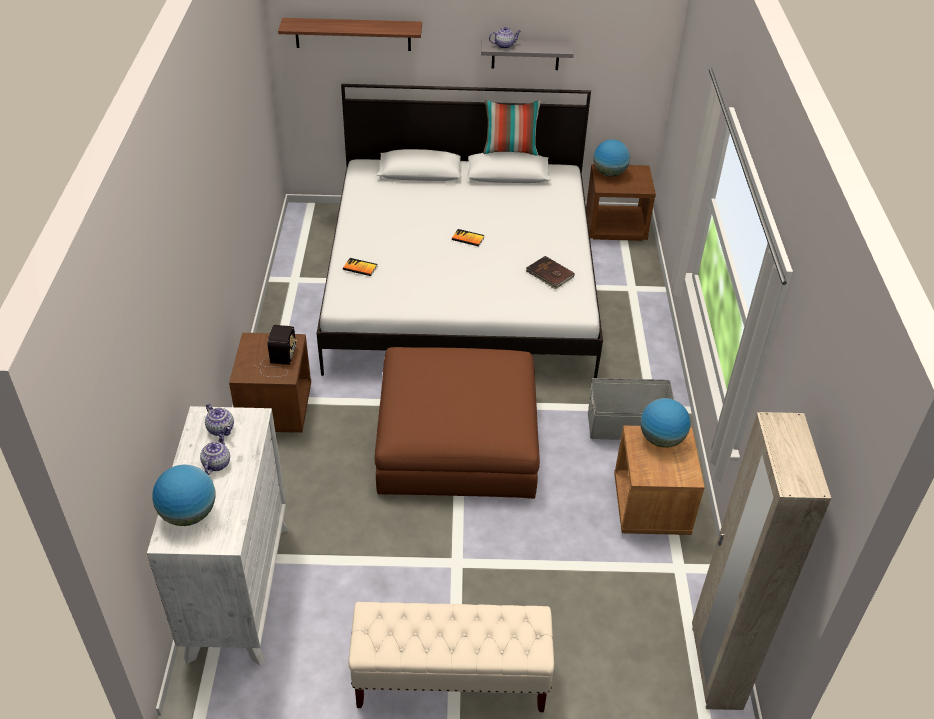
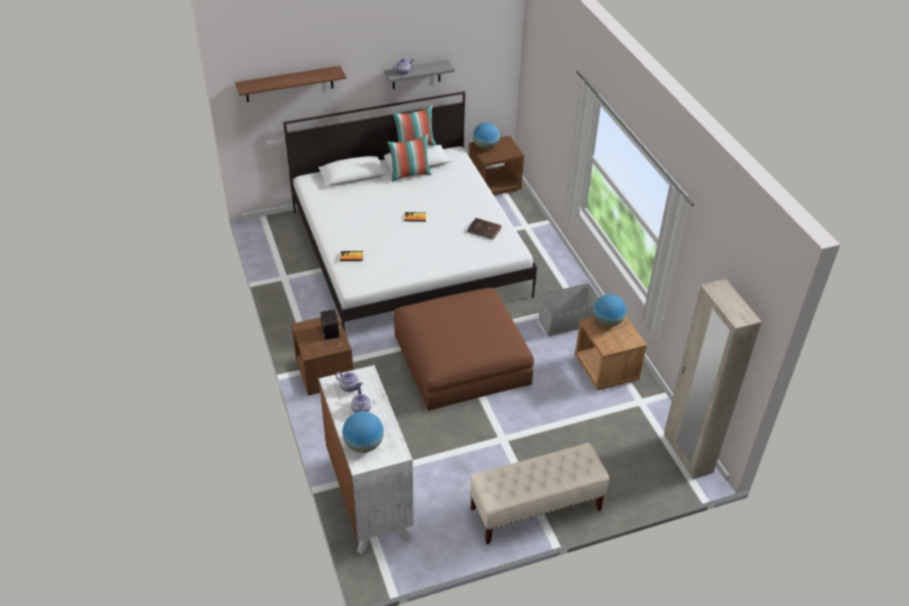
camera: 20 degrees left, 0 degrees up
none -> pillow [387,134,432,181]

